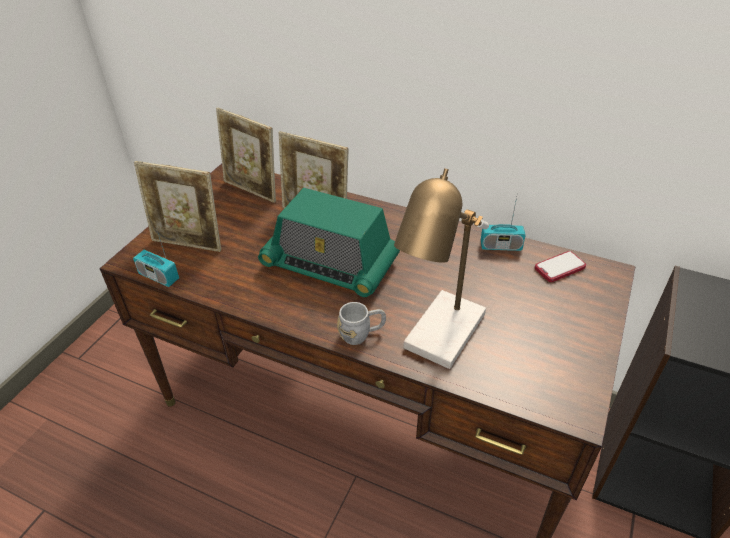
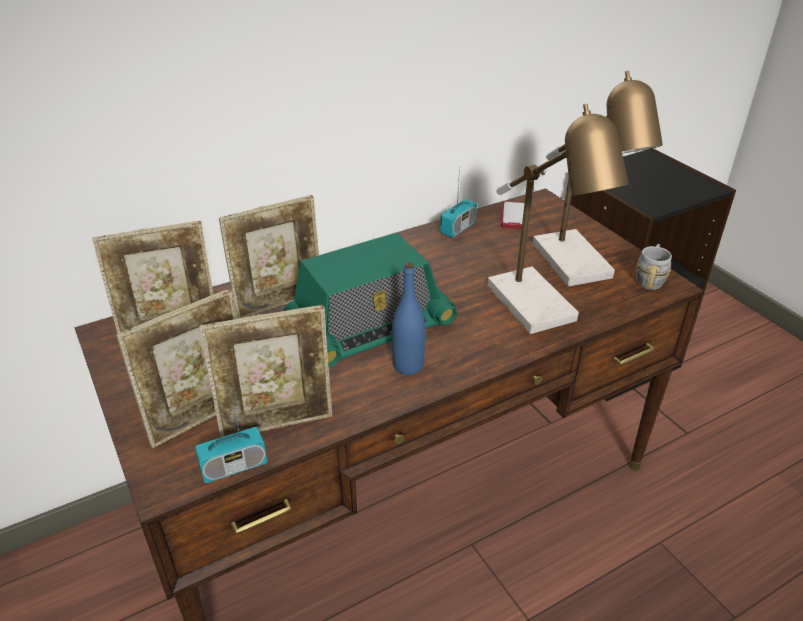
camera: 55 degrees left, 5 degrees down
grey mug [337,302,386,345] -> grey mug moved to [636,244,672,290]
none -> picture frame [200,305,333,438]
none -> blue bottle [392,262,425,375]
none -> table lamp [533,71,663,287]

